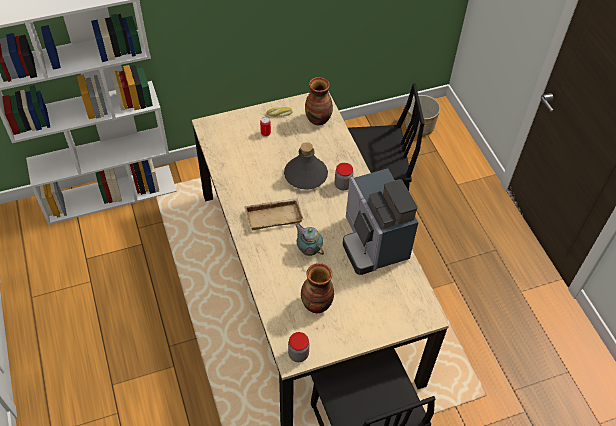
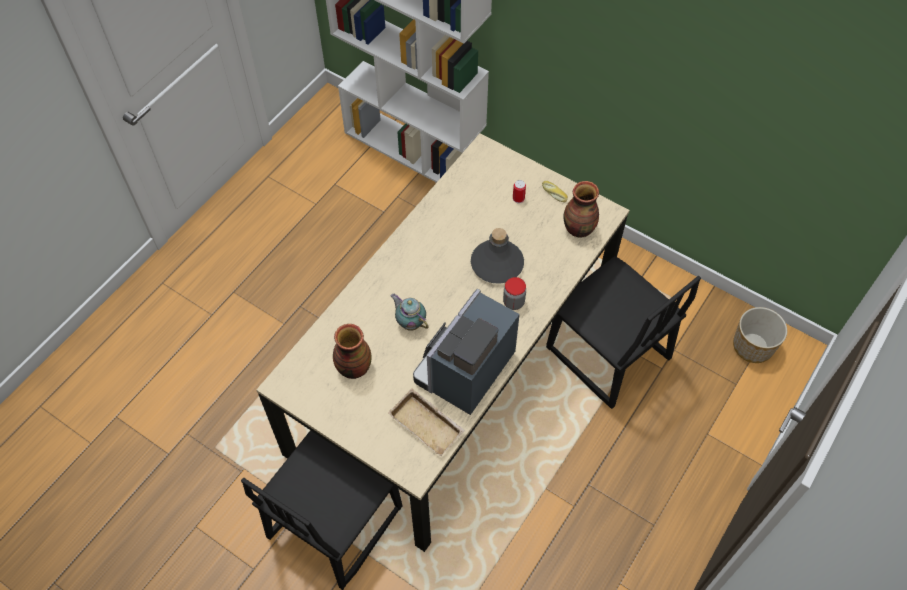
camera: 55 degrees right, 5 degrees up
beige tray [244,198,304,230] -> beige tray moved to [388,388,465,456]
jar [288,332,309,362] -> none
teapot [295,223,324,256] -> teapot turned 60 degrees counterclockwise [391,294,429,331]

